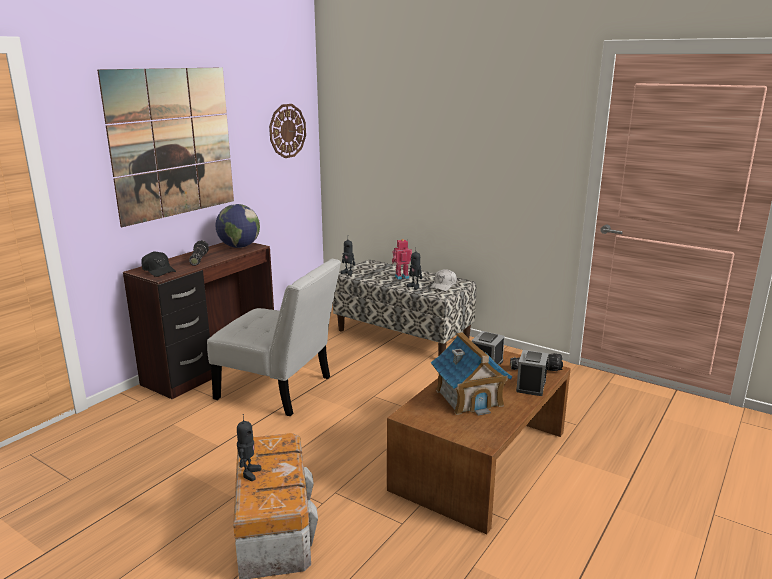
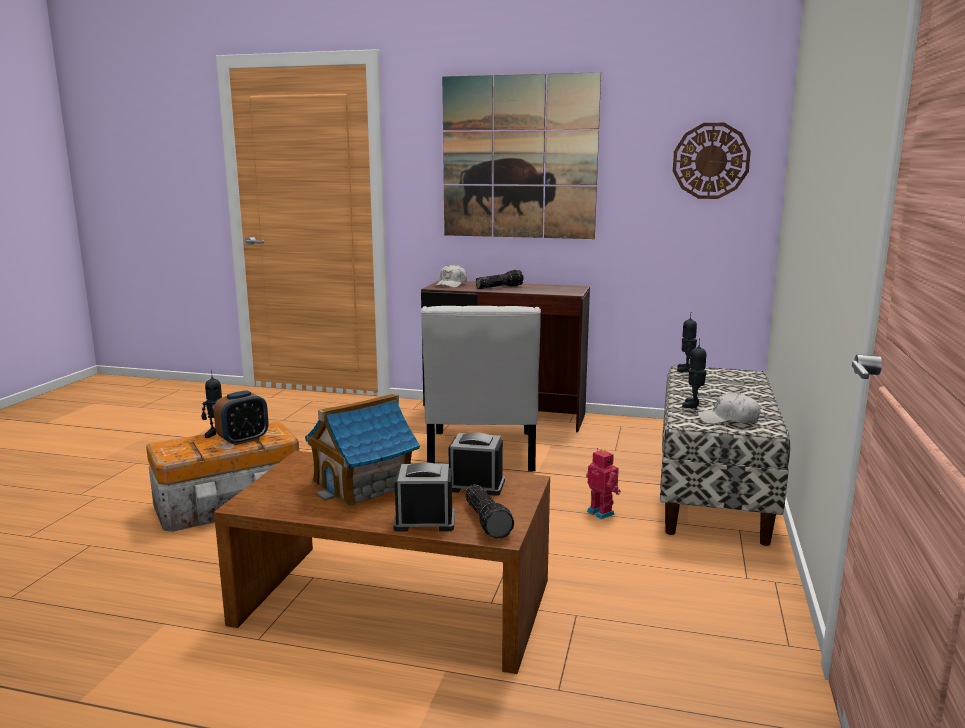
camera: 70 degrees right, 5 degrees down
black cap [141,251,176,277] -> white cap [435,264,467,288]
globe [215,204,260,248] -> none
toy robot [392,239,412,280] -> toy robot moved to [586,448,621,519]
none -> alarm clock [214,390,269,445]

